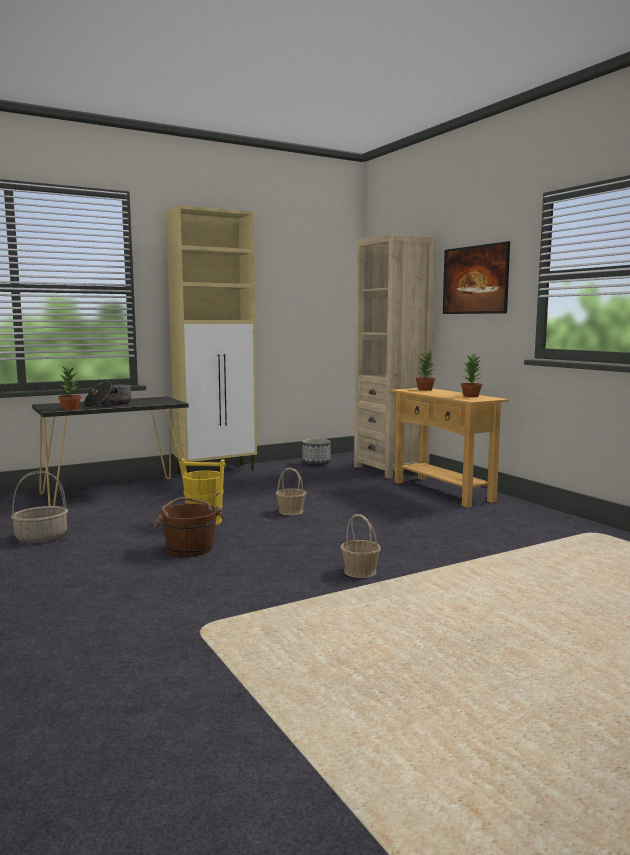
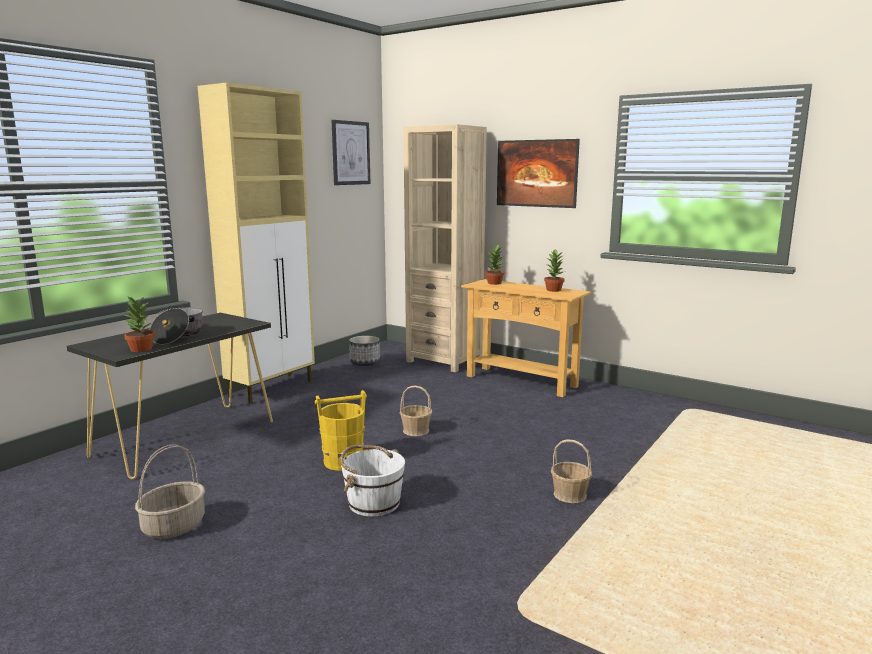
camera: 25 degrees left, 5 degrees up
brown bucket [153,497,224,557] -> white bucket [340,445,405,517]
none -> picture [332,120,370,185]

